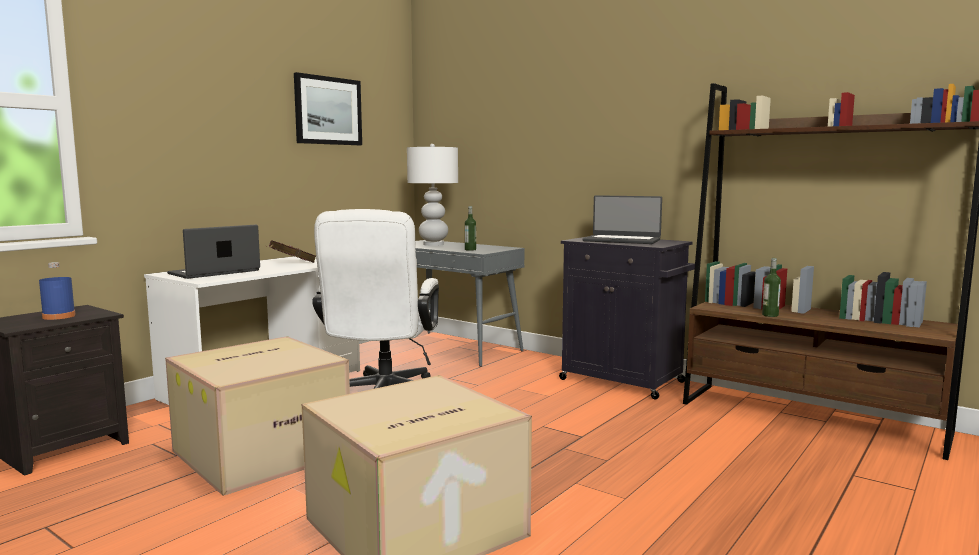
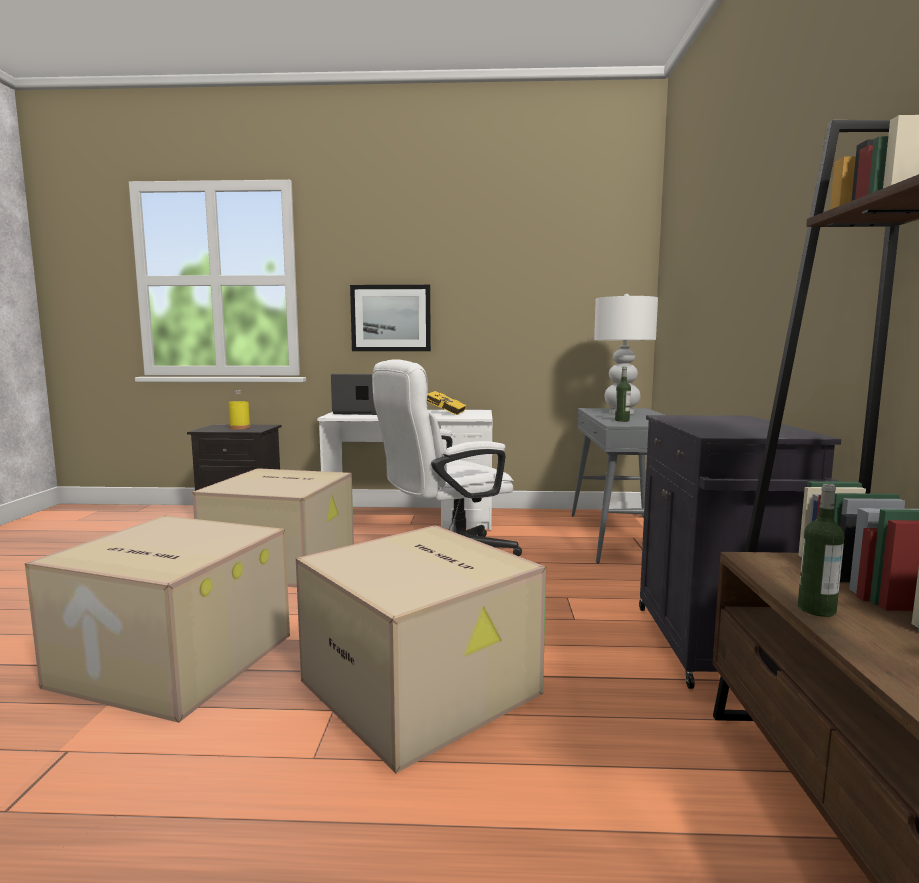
camera: 55 degrees right, 0 degrees up
blue bottle [39,262,76,320] -> yellow bottle [228,390,250,430]
red book [267,240,316,263] -> yellow book [427,391,467,415]
picture [294,72,362,145] -> picture moved to [350,285,431,351]
laptop [583,195,662,244] -> none
none -> cardboard box [296,525,546,773]

